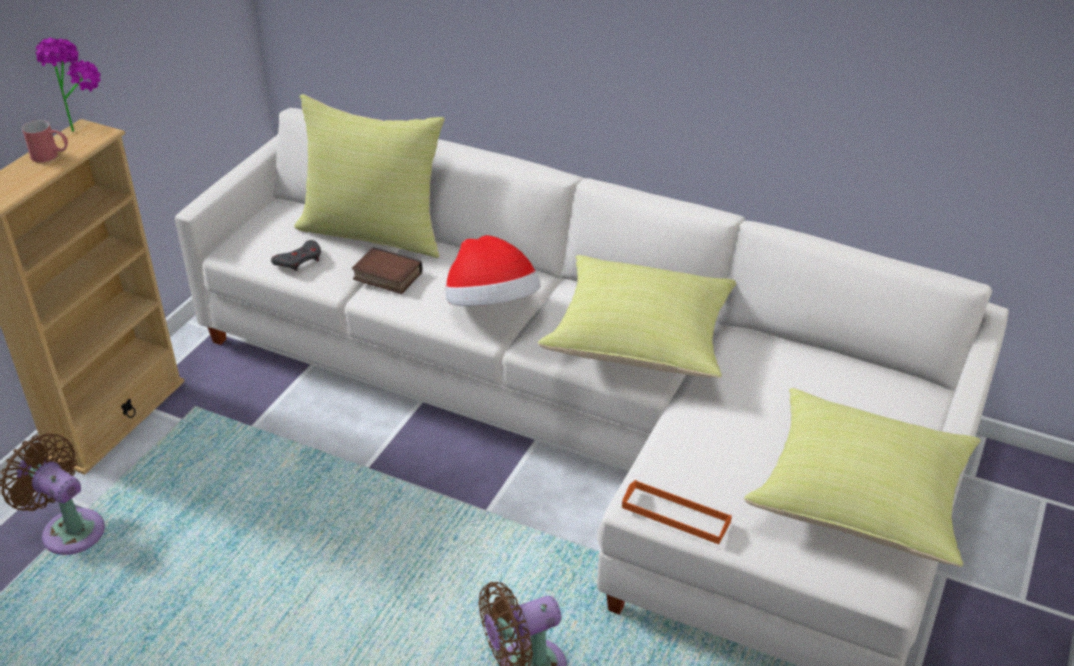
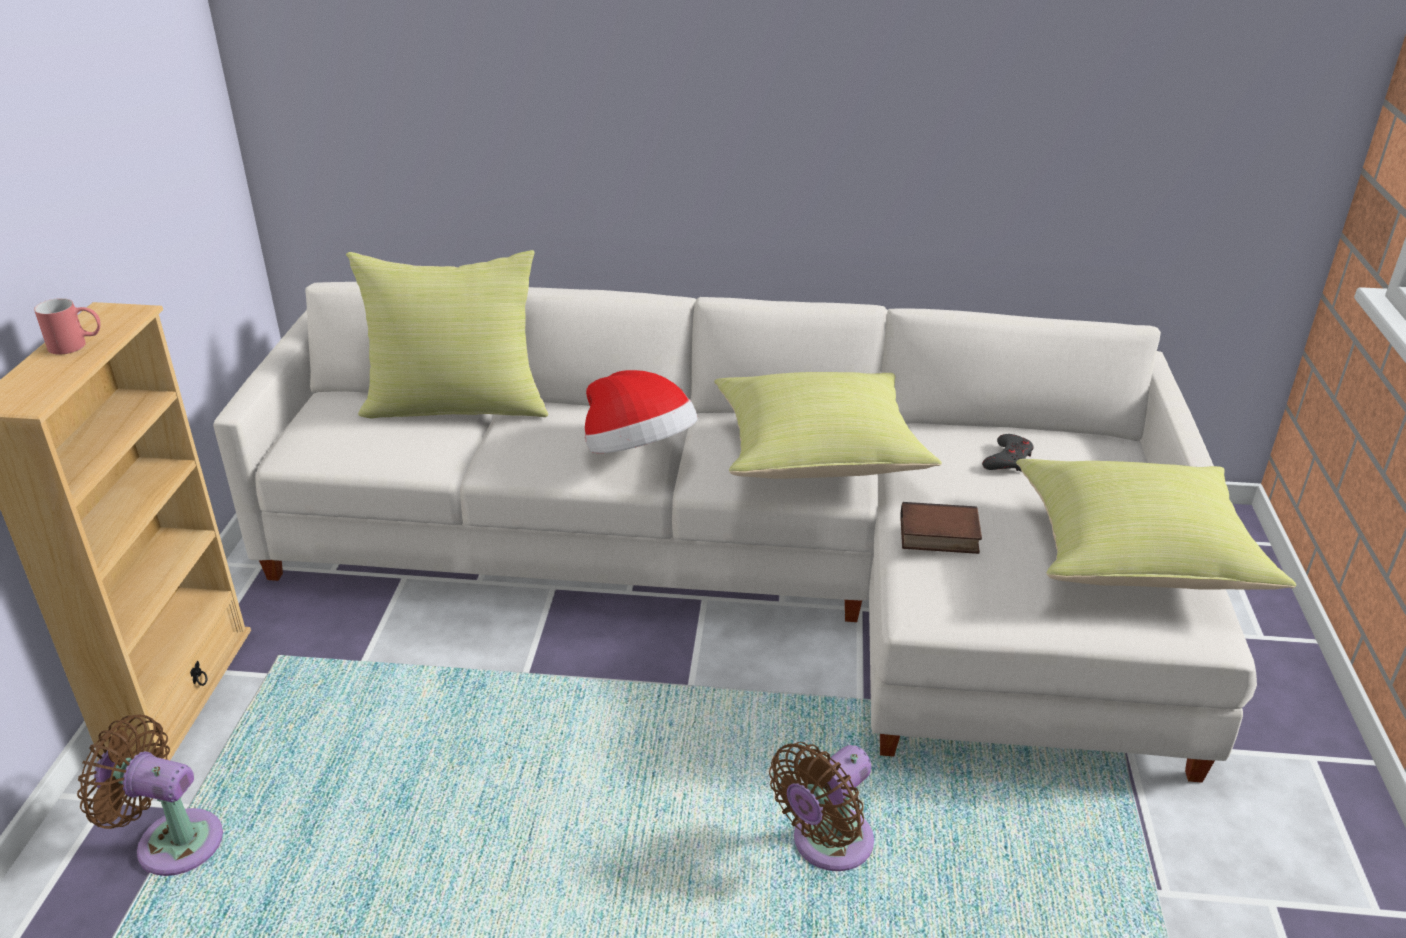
camera: 20 degrees left, 5 degrees down
potted plant [35,38,101,132] -> none
grey game controller [271,240,321,271] -> grey game controller moved to [982,434,1034,472]
book [352,247,423,294] -> book moved to [900,502,982,554]
orange tray [622,480,732,544] -> none

